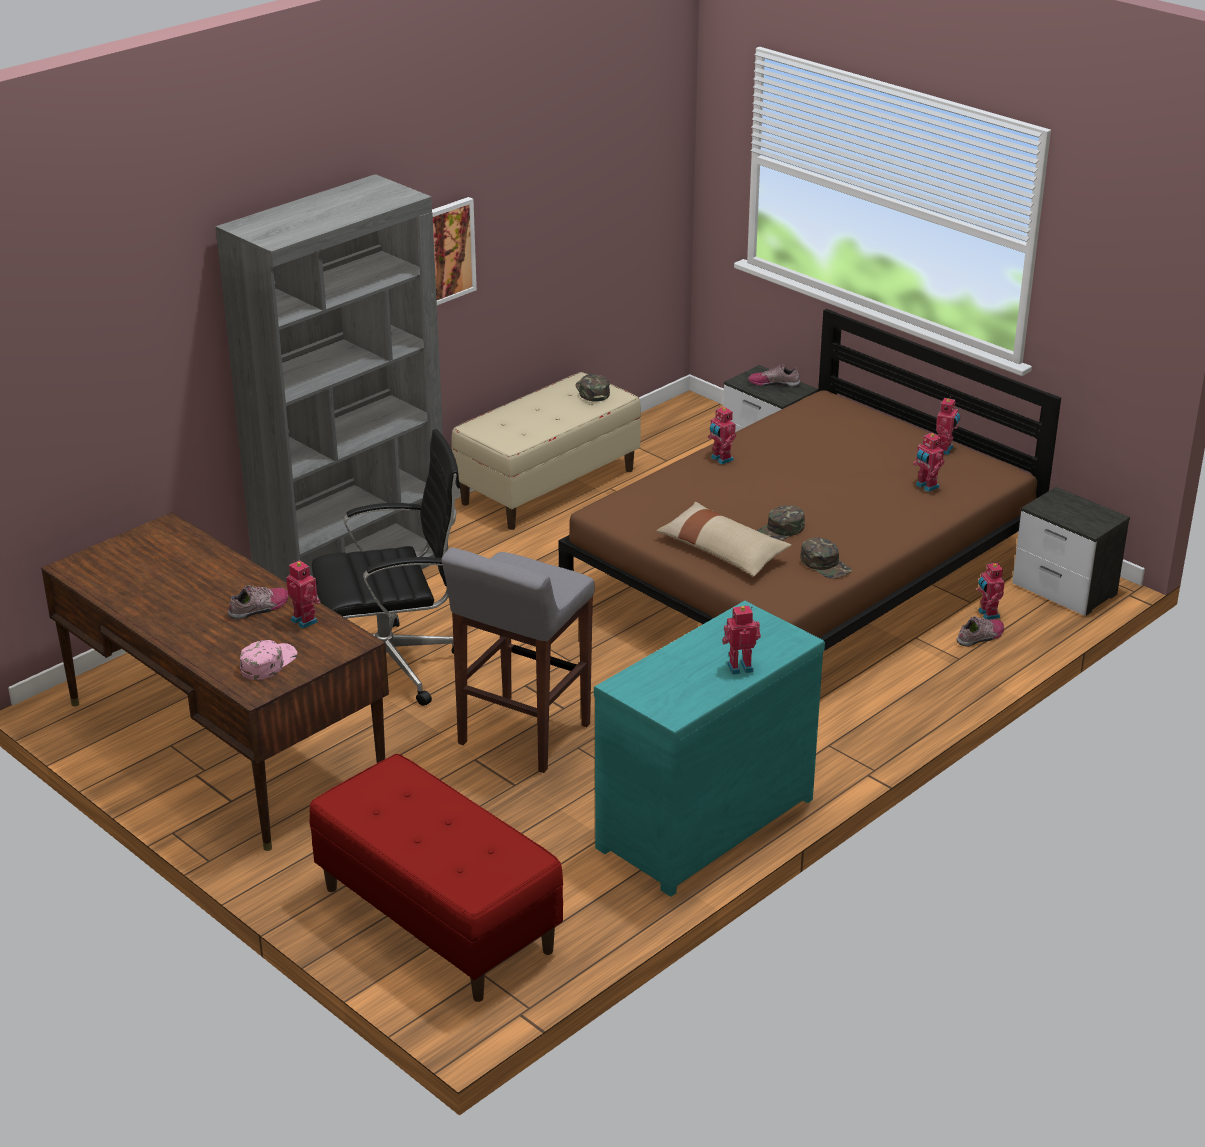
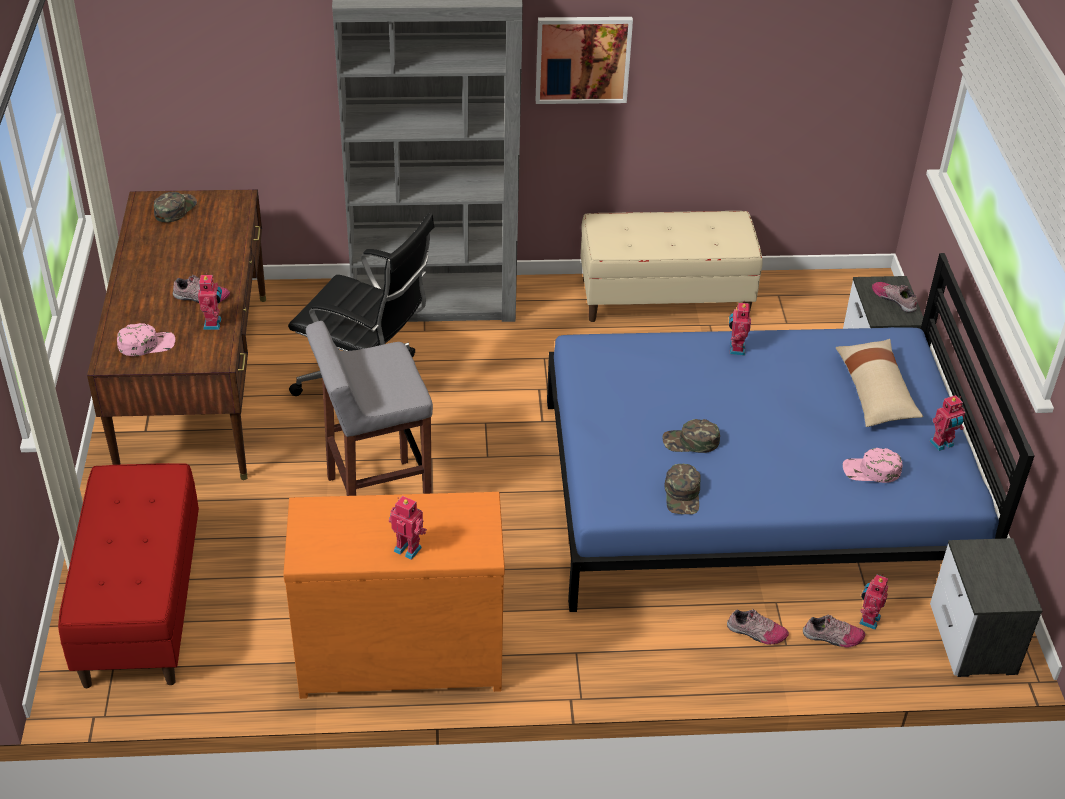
camera: 40 degrees right, 10 degrees up
brown bed [558,309,1061,650] -> blue bed [547,253,1034,612]
green cap [575,374,610,402] -> green cap moved to [154,192,197,223]
turquoise dresser [594,601,825,897] -> orange dresser [283,492,505,699]
beige pillow [656,502,792,577] -> beige pillow moved to [836,339,923,427]
toy robot [913,432,945,492] -> pink cap [843,448,902,483]
none -> shoe [727,609,789,645]

